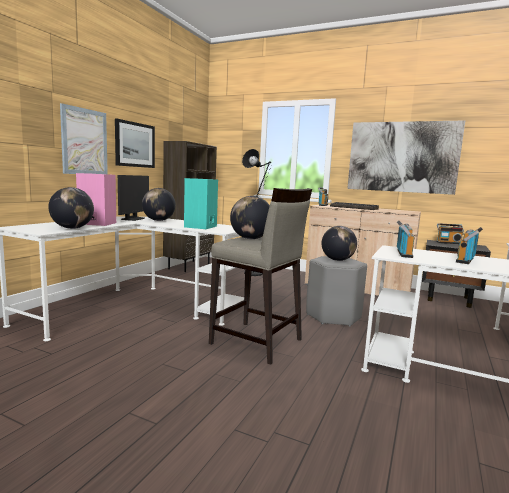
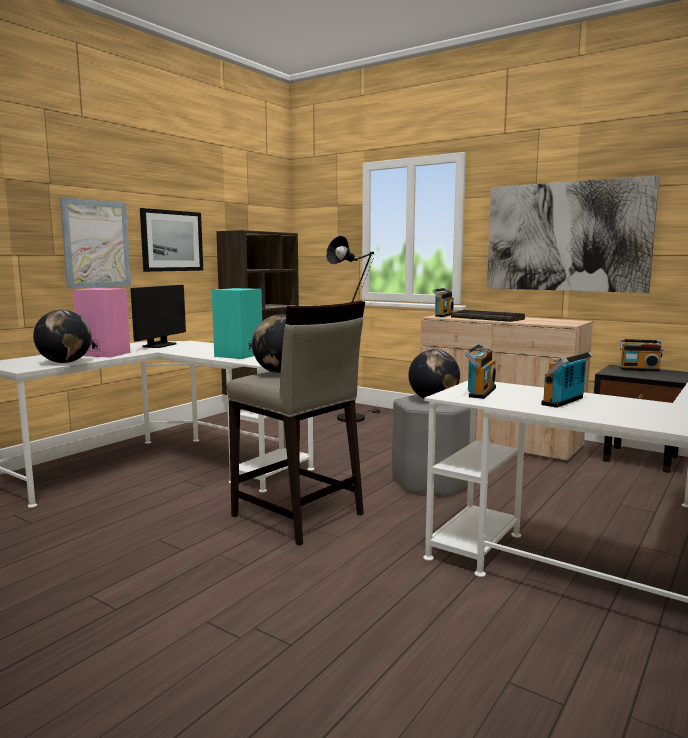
camera: 10 degrees right, 0 degrees up
globe [142,188,176,221] -> none

